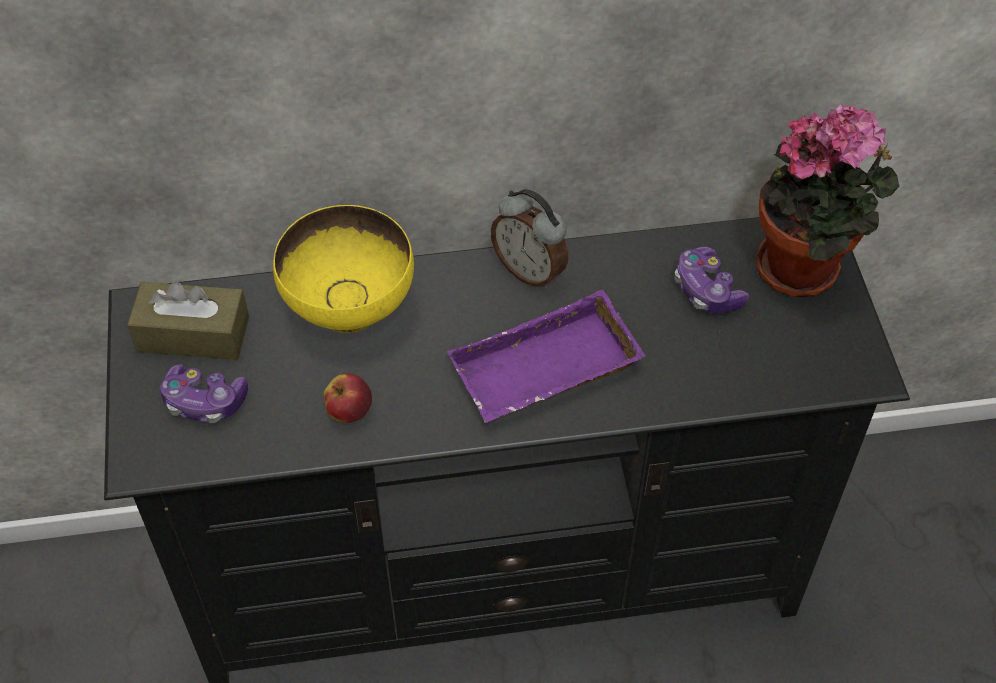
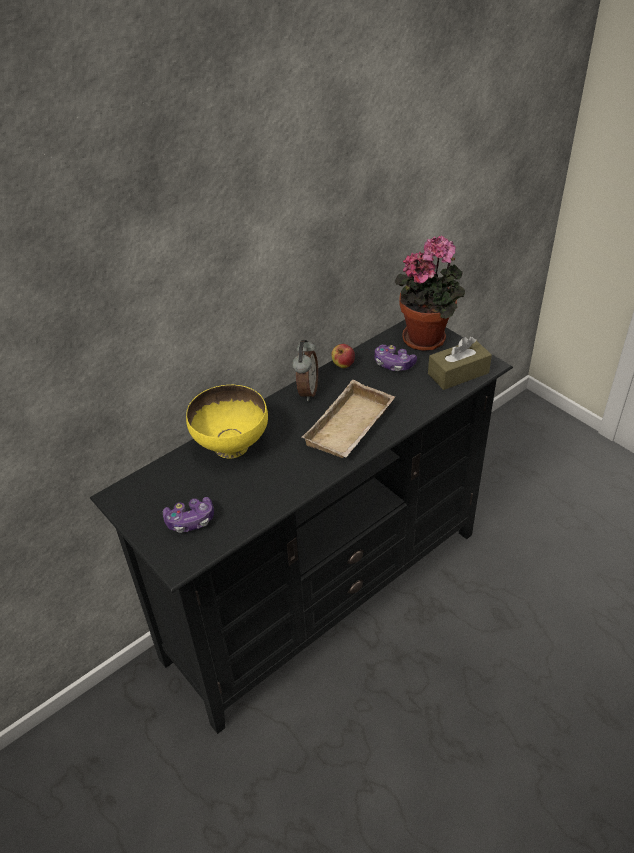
camera: 30 degrees left, 10 degrees down
brown tissue box [127,281,249,360] -> brown tissue box moved to [428,337,492,390]
apple [324,373,372,423] -> apple moved to [331,344,355,368]
purple tray [447,290,646,423] -> beige tray [301,380,395,458]
alarm clock [491,189,568,289] -> alarm clock turned 90 degrees counterclockwise [292,340,318,401]

